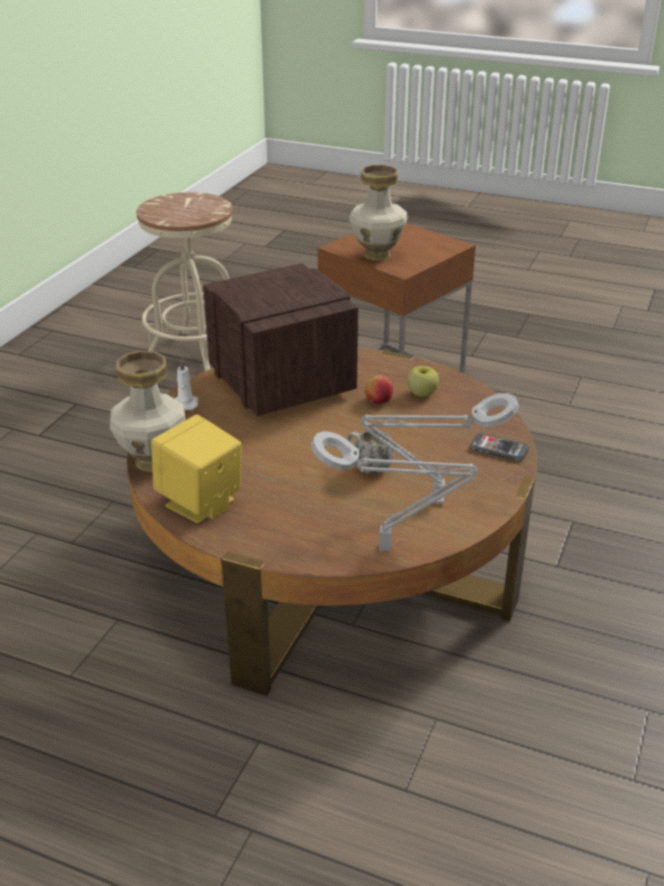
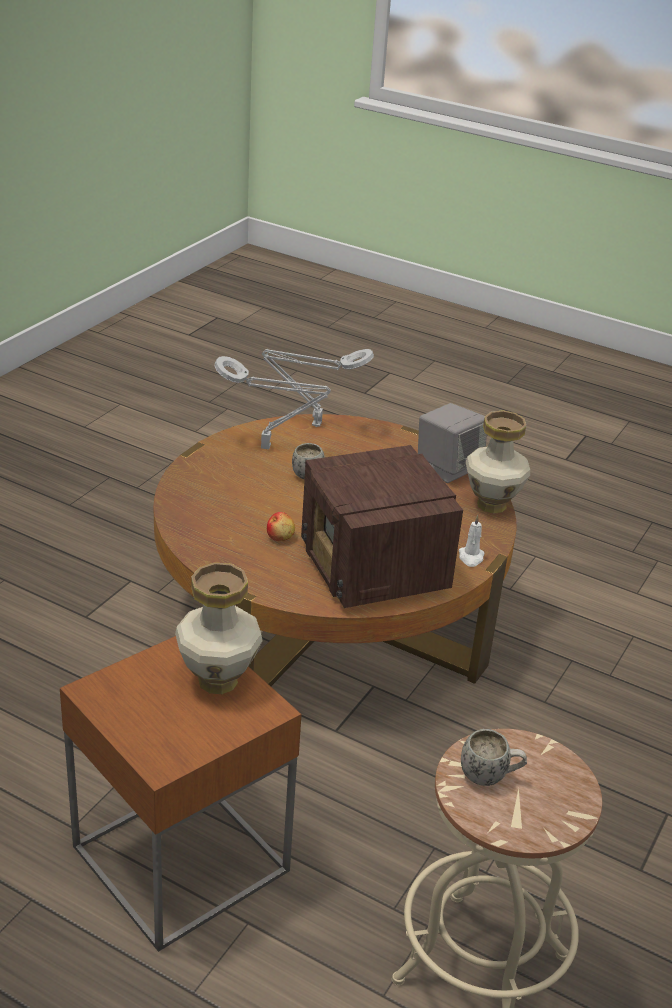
camera: 175 degrees left, 0 degrees up
yellow speaker [151,415,242,523] -> grey speaker [418,403,487,483]
apple [407,366,439,397] -> none
phone [470,433,529,461] -> none
none -> white mug [461,729,527,786]

